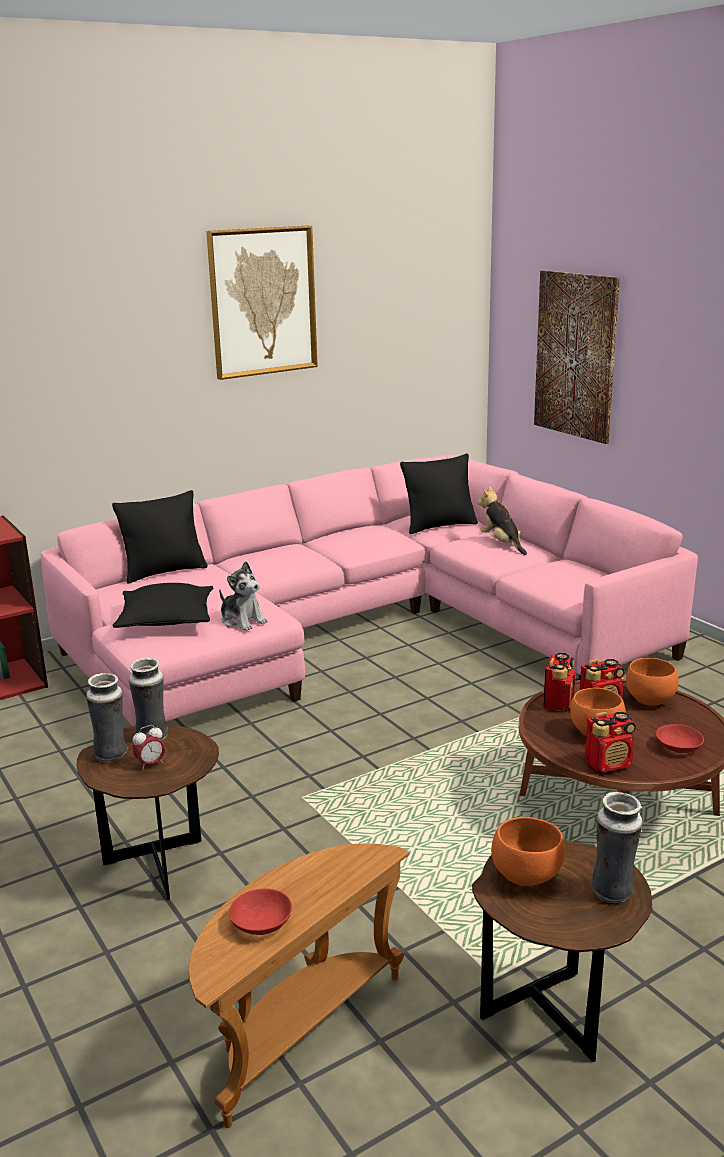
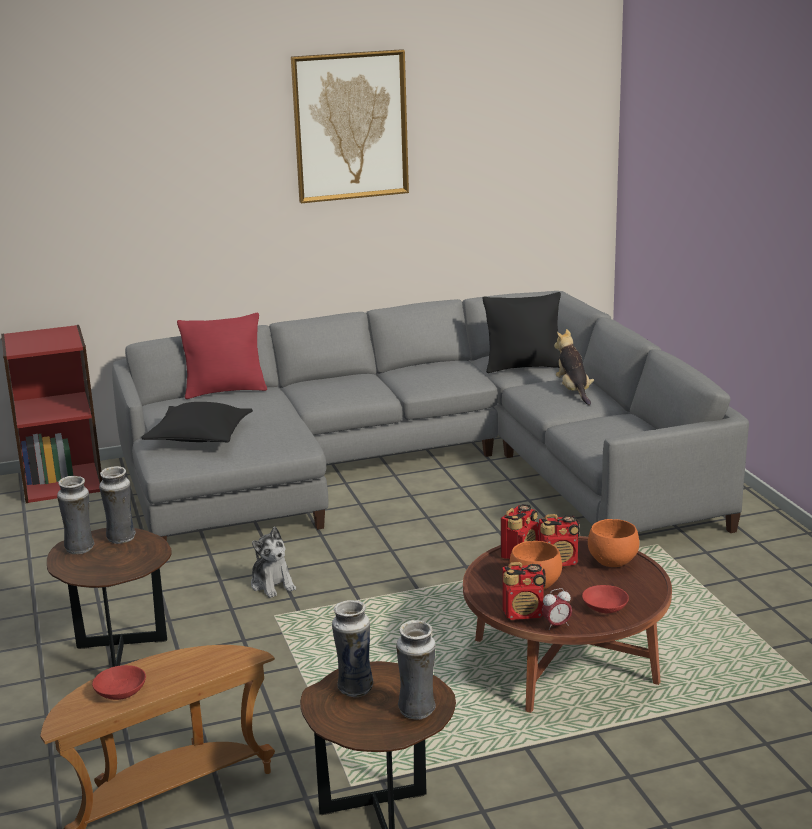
camera: 15 degrees right, 0 degrees up
pink sofa [41,455,698,726] -> grey sofa [112,291,749,541]
black pillow [112,490,208,583] -> red pillow [177,313,267,399]
alarm clock [133,725,165,770] -> alarm clock moved to [542,588,572,630]
plush toy [219,561,268,631] -> plush toy moved to [251,526,296,598]
orange bowl [491,817,565,886] -> vase [332,600,373,697]
picture [534,270,620,444] -> none

